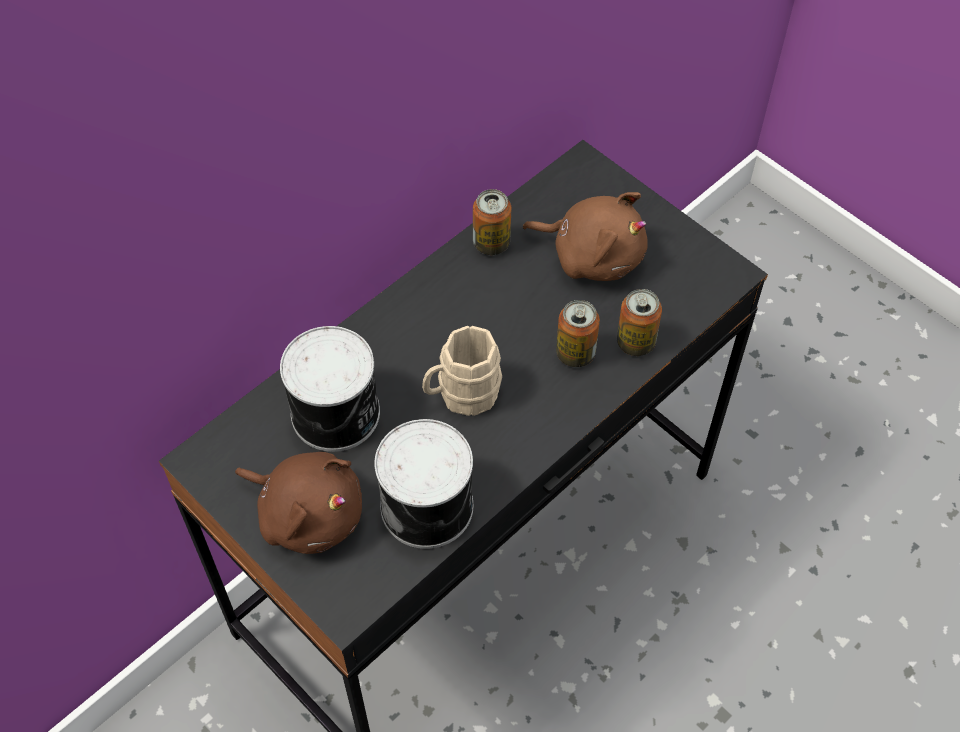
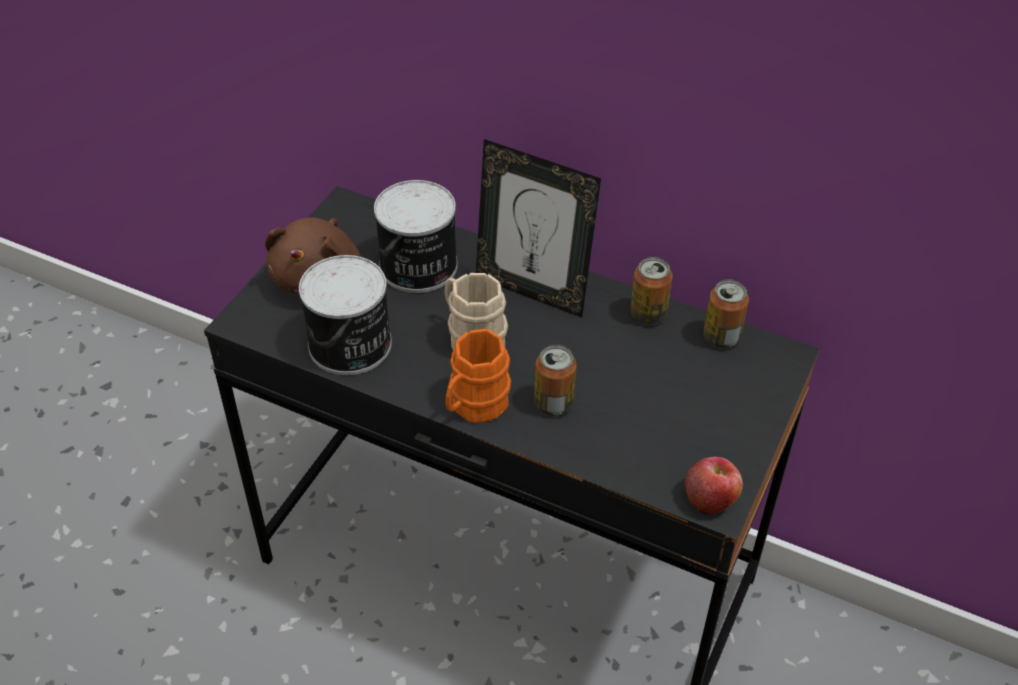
camera: 70 degrees right, 10 degrees down
brown plush toy [522,192,648,281] -> none
can [617,289,662,356] -> can moved to [703,279,749,348]
none -> orange mug [445,329,511,423]
none -> picture frame [476,139,601,318]
none -> apple [685,457,743,514]

